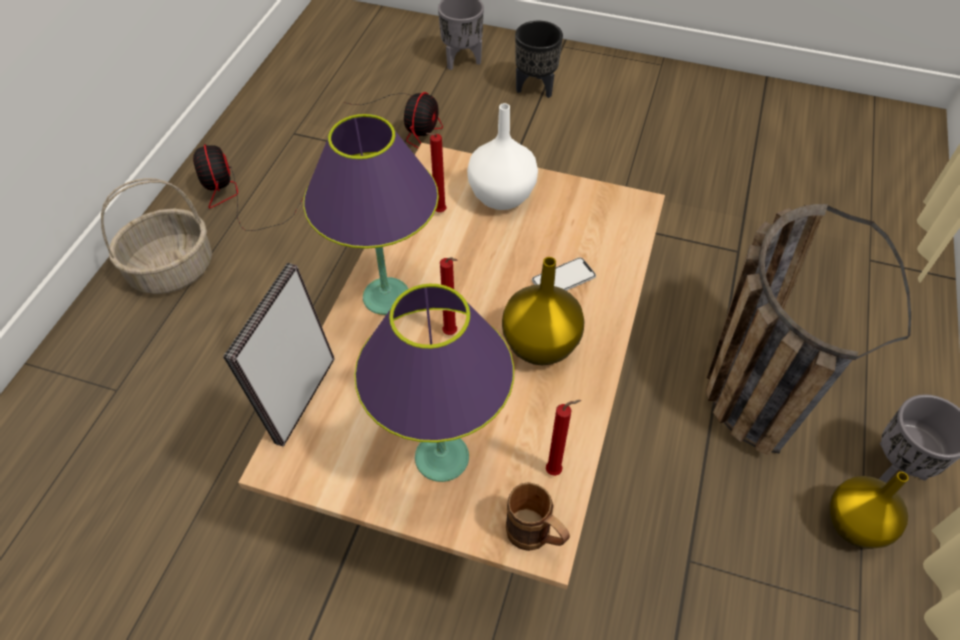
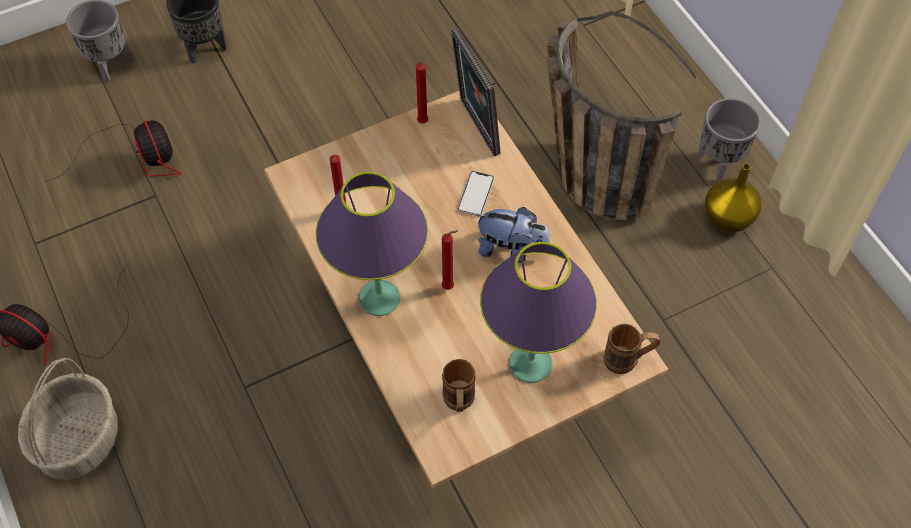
camera: 45 degrees left, 5 degrees up
picture frame [223,263,334,447] -> picture frame moved to [451,28,501,156]
white vase [467,103,538,210] -> none
yellow vase [502,257,585,365] -> plush toy [475,207,550,263]
red candle [546,400,581,476] -> red candle moved to [416,53,428,124]
none -> brown mug [442,359,476,412]

